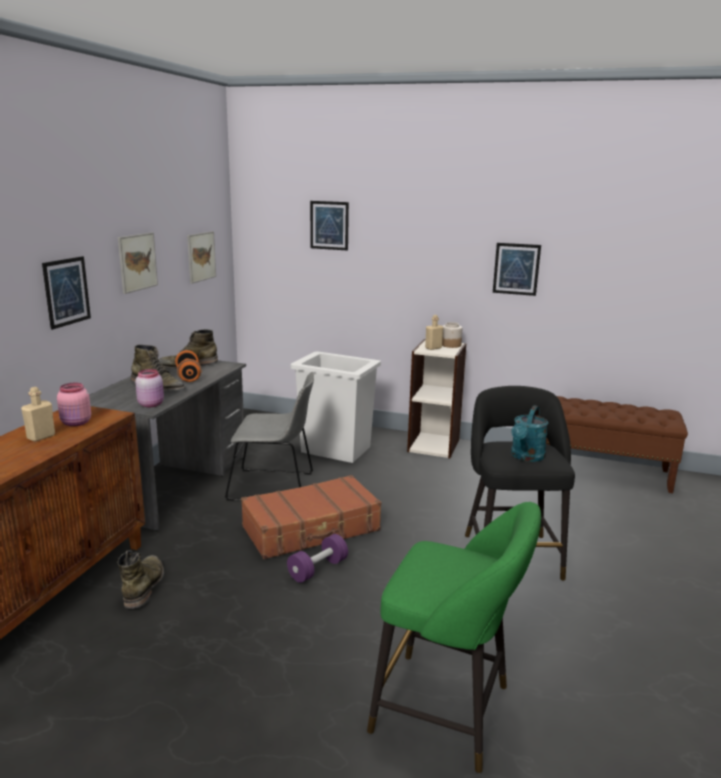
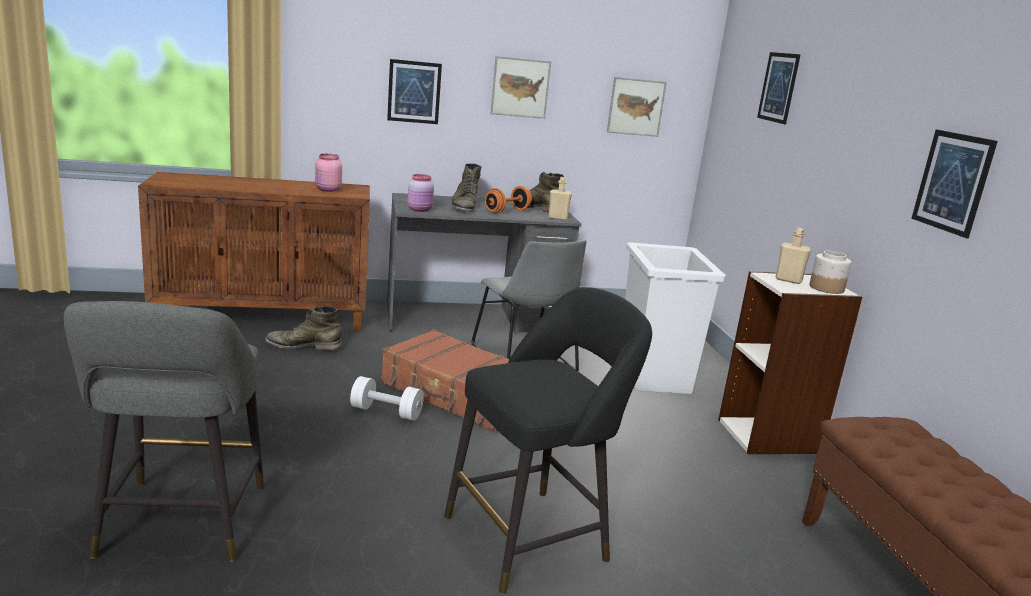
camera: 60 degrees right, 0 degrees up
beige bottle [21,387,55,442] -> beige bottle moved to [548,177,572,220]
green boot [117,550,164,609] -> green boot turned 150 degrees counterclockwise [265,306,342,351]
purple dumbbell [287,534,348,583] -> white dumbbell [350,376,424,421]
green stool [367,502,541,773] -> grey stool [64,301,264,562]
turquoise watering can [511,405,548,462] -> none

